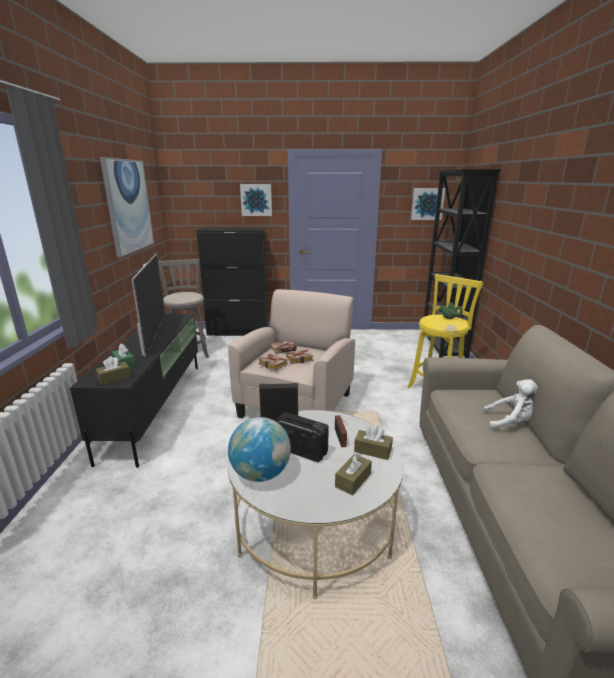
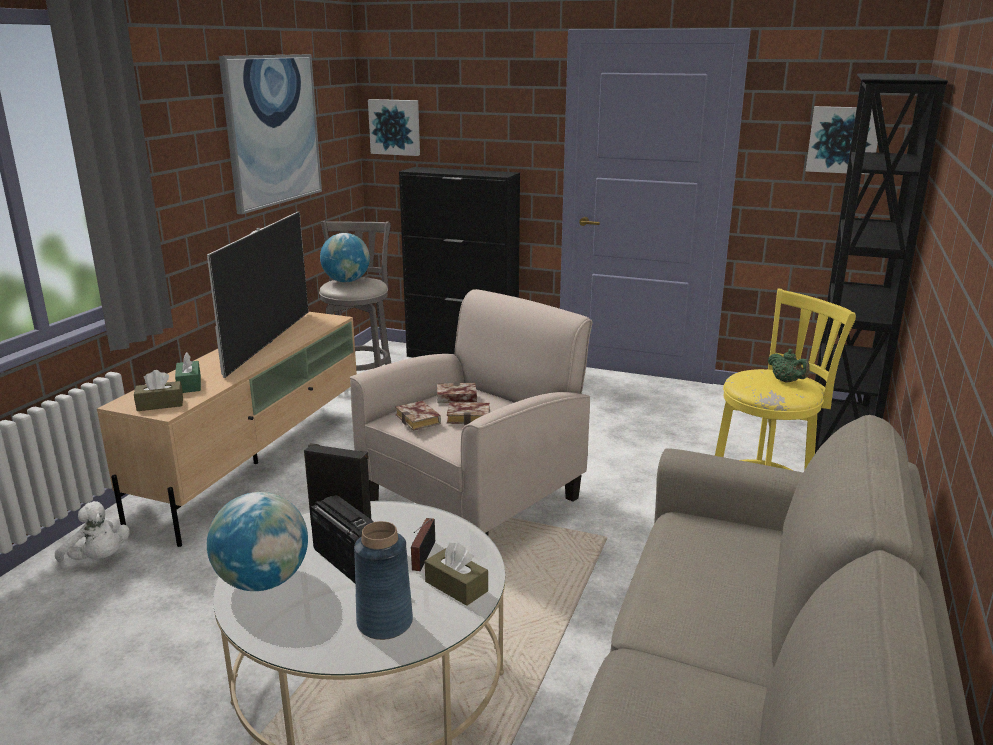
camera: 20 degrees right, 0 degrees up
black tv stand [70,314,198,468] -> beige tv stand [97,312,357,547]
picture [240,184,272,216] -> picture moved to [368,99,420,156]
brown tissue box [335,453,372,495] -> blue vase [354,521,413,640]
white plush toy [483,379,537,430] -> white plush toy moved to [55,501,130,562]
none -> globe [320,233,370,282]

